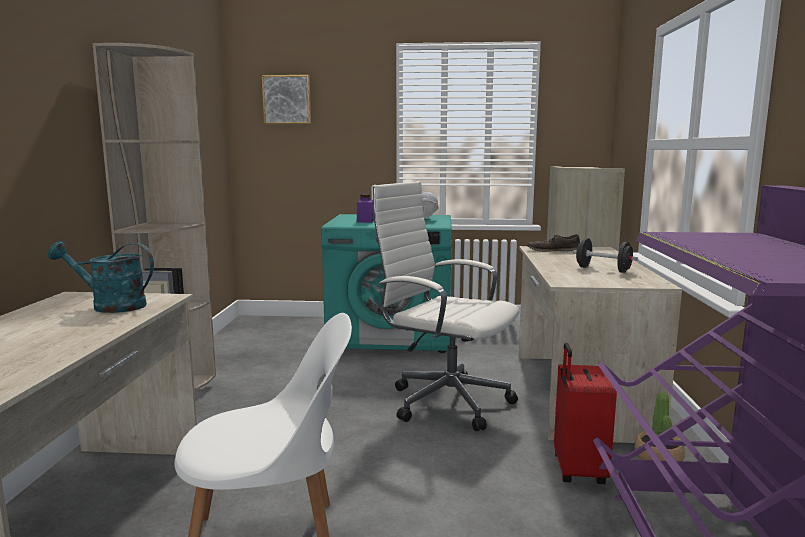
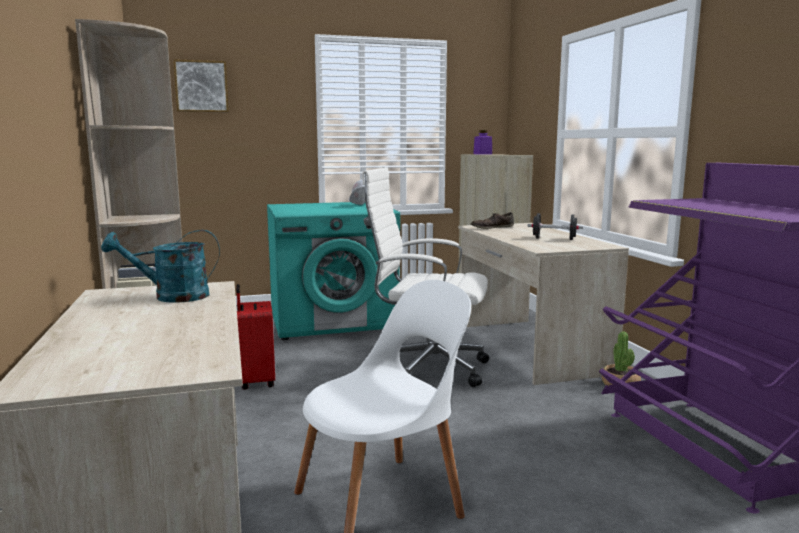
camera: 20 degrees left, 0 degrees up
purple jar [357,194,374,223] -> purple jar moved to [473,130,492,155]
red suitcase [554,343,617,484] -> red suitcase moved to [236,284,275,390]

